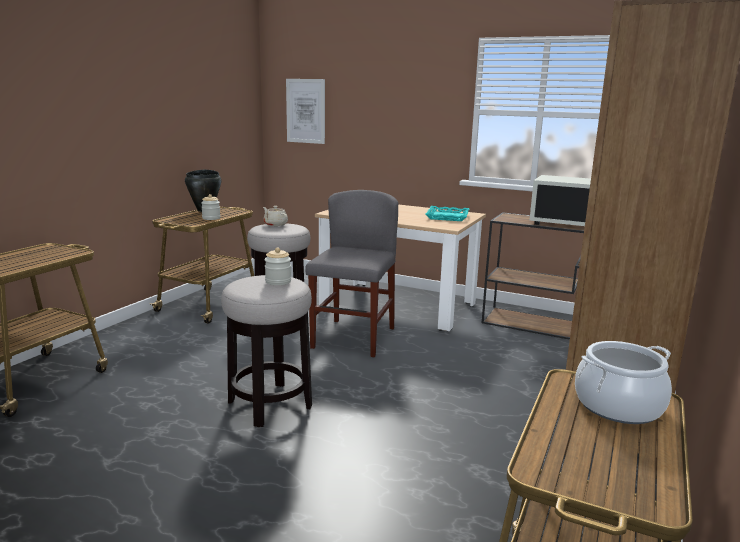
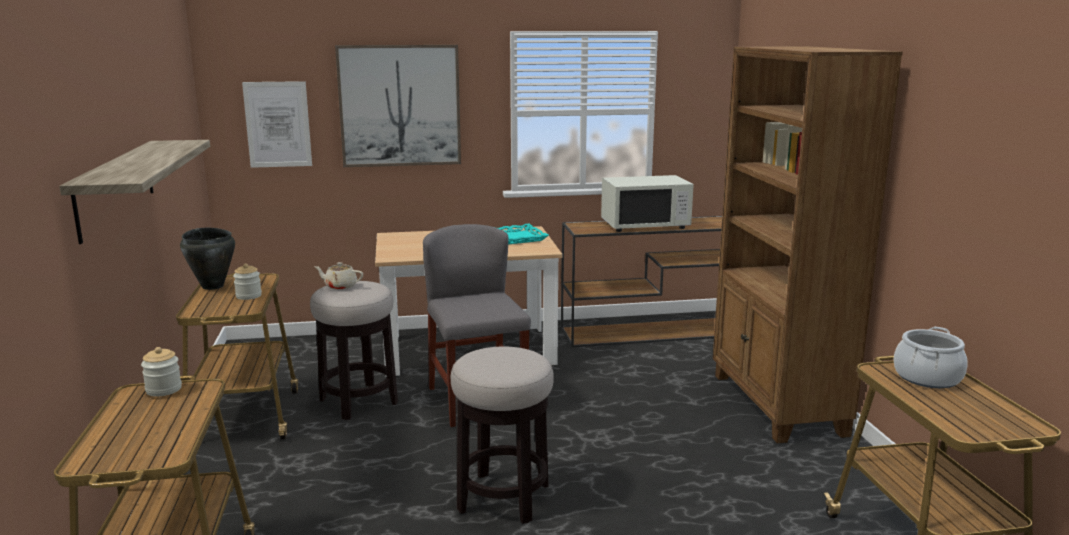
camera: 35 degrees left, 0 degrees up
jar [264,248,291,285] -> jar moved to [141,347,182,396]
none -> shelf [59,140,210,244]
none -> picture [335,45,461,167]

